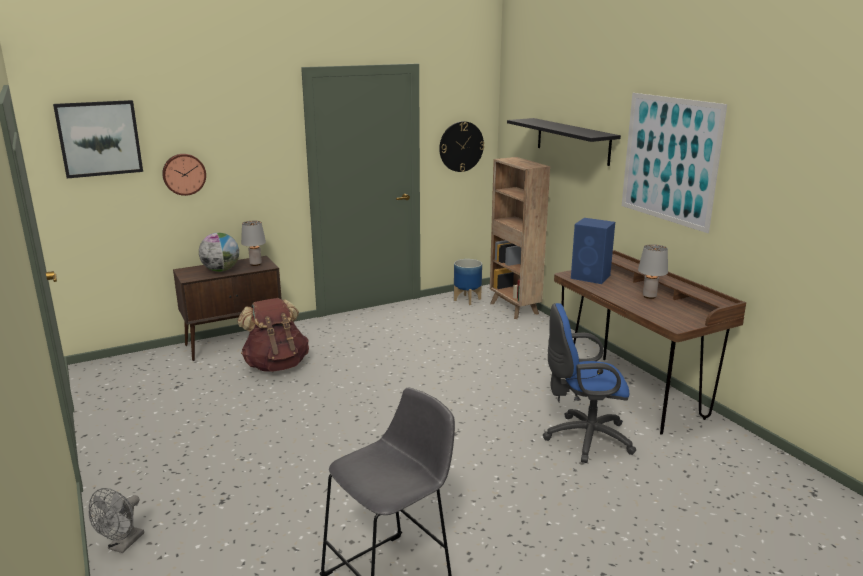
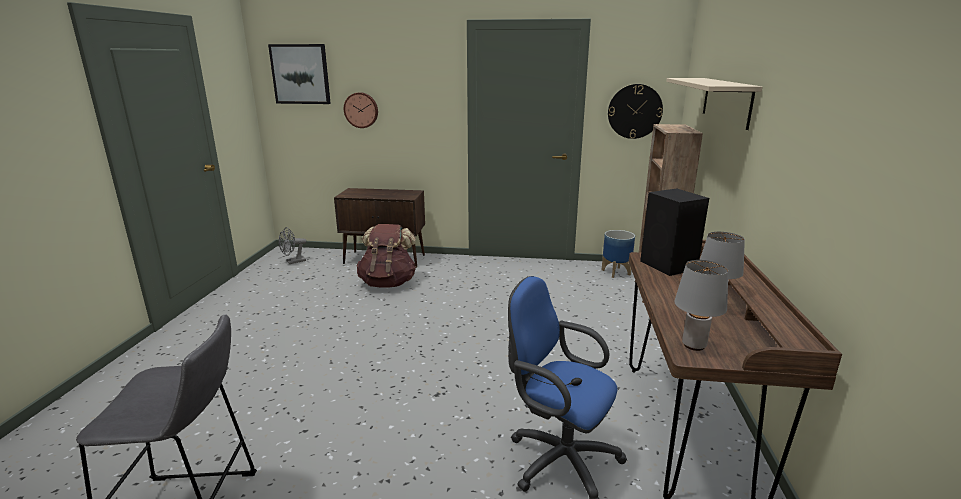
camera: 35 degrees right, 0 degrees up
grey fan [89,488,144,553] -> grey fan moved to [279,227,307,264]
globe [199,233,239,272] -> none
grey table lamp [241,221,266,266] -> grey table lamp moved to [674,260,728,351]
black shelf [507,118,621,166] -> beige shelf [666,78,762,130]
blue speaker [571,218,615,284] -> black speaker [640,188,709,276]
picture [622,93,727,233] -> none

